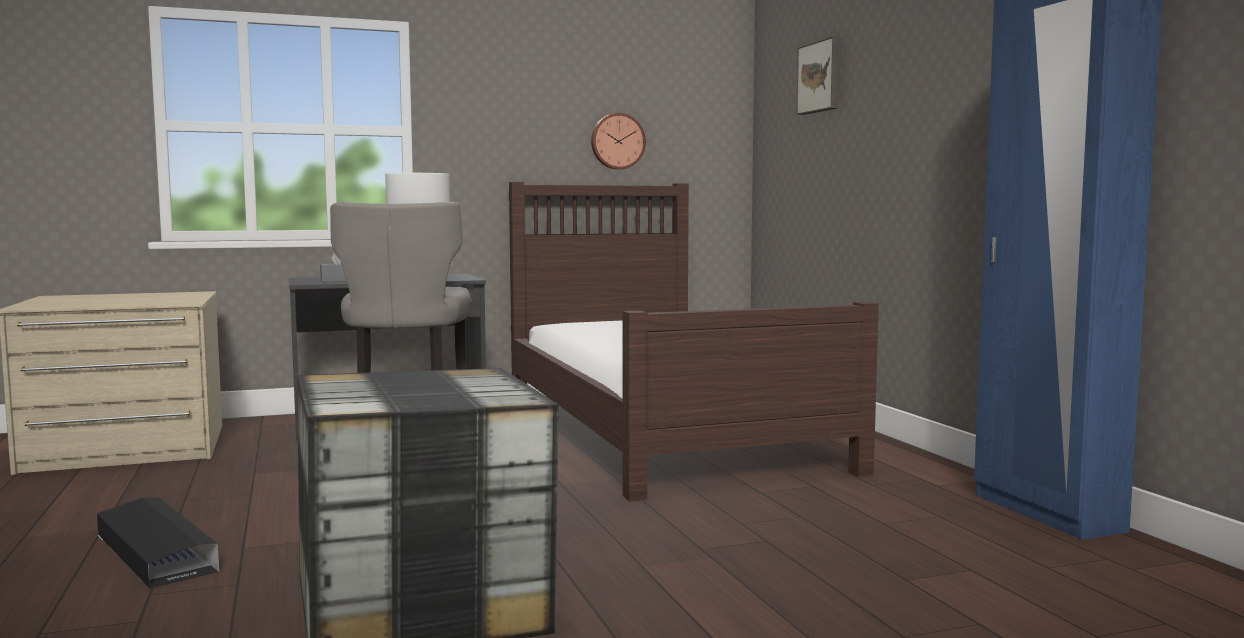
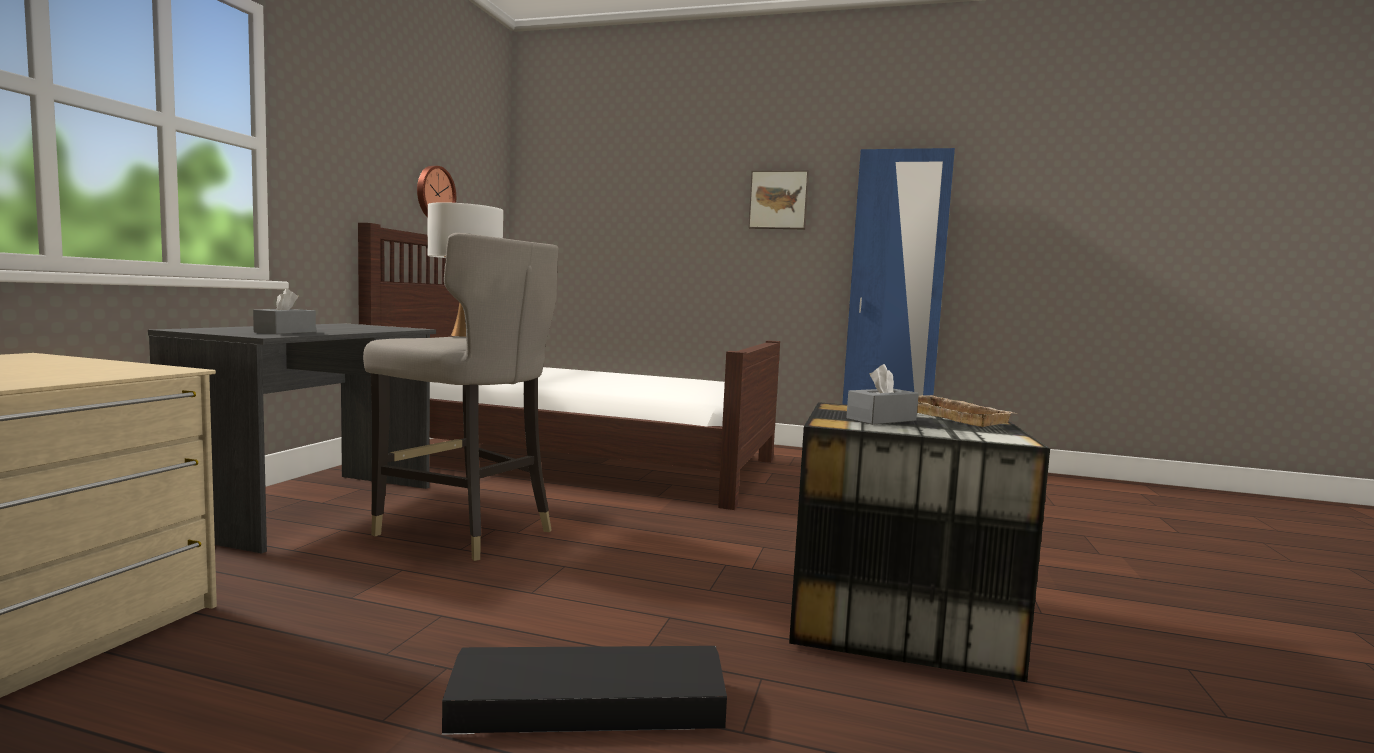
camera: 55 degrees left, 0 degrees up
picture [796,36,841,115] -> picture moved to [748,170,809,230]
none -> grey tissue box [846,364,919,425]
none -> beige tray [917,395,1017,427]

